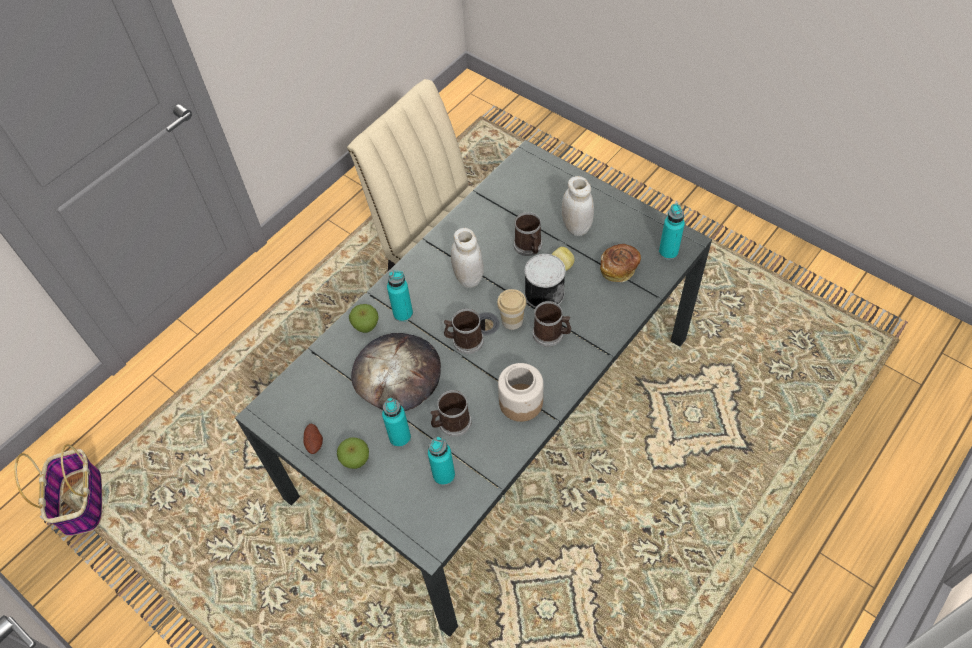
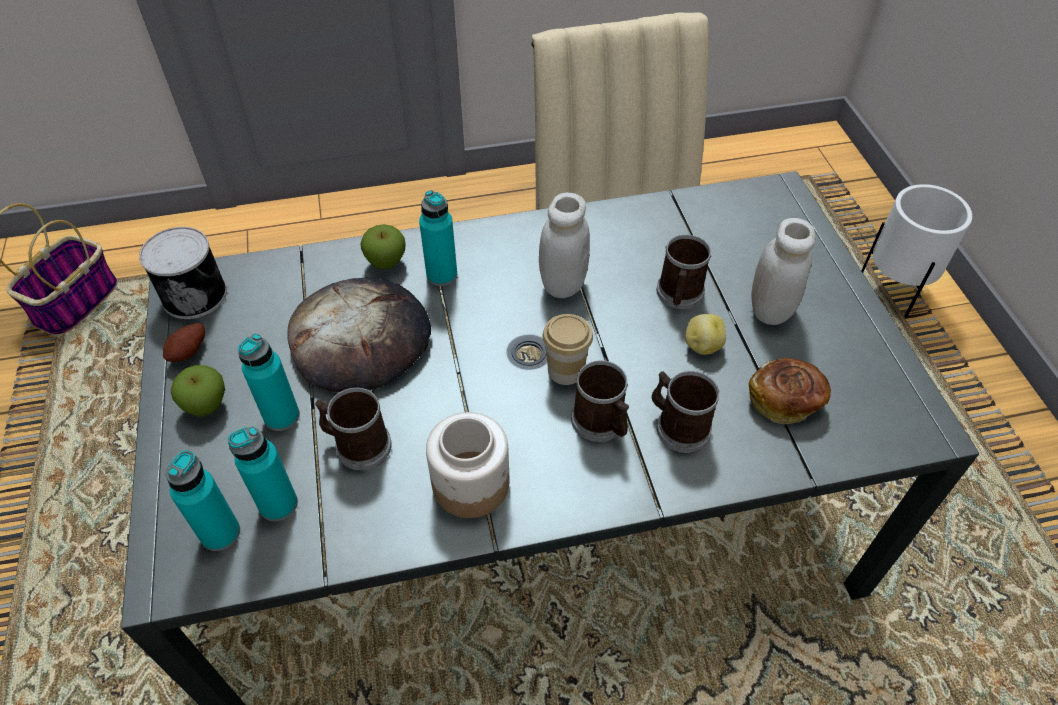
camera: 35 degrees right, 5 degrees down
mug [444,309,484,354] -> mug moved to [652,371,719,453]
can [524,254,566,308] -> can moved to [139,227,227,319]
turquoise bottle [659,204,685,260] -> turquoise bottle moved to [166,450,240,551]
none -> white planter [861,184,972,317]

